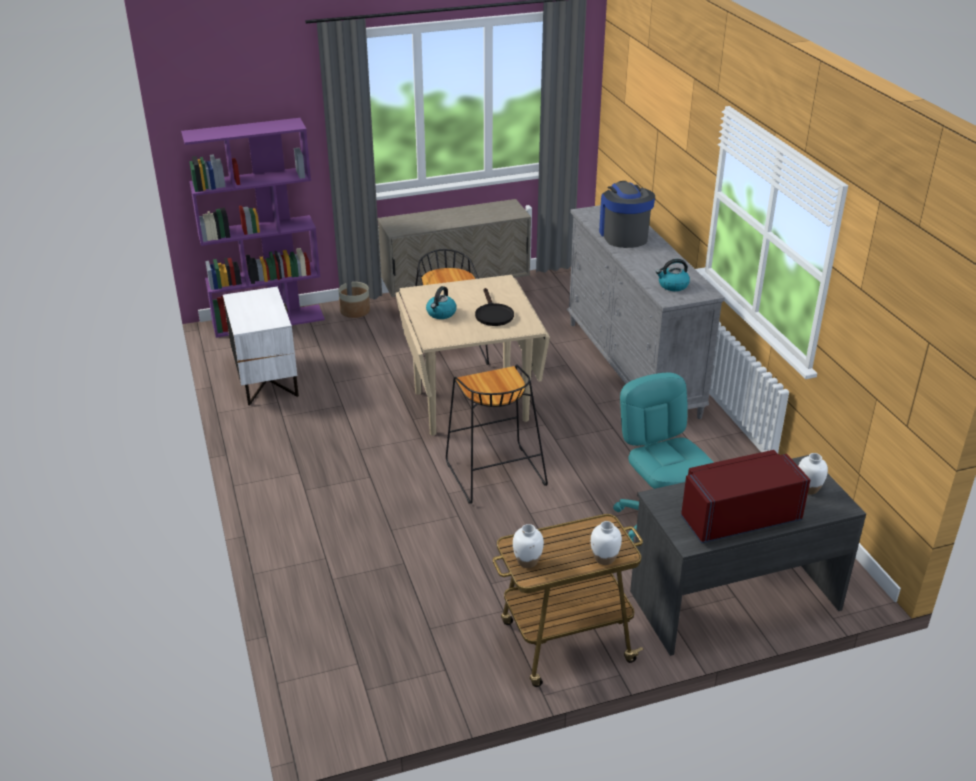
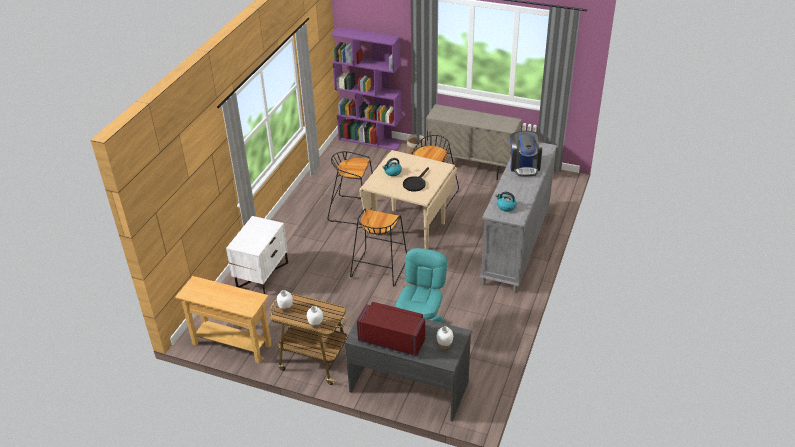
camera: 40 degrees right, 5 degrees up
white nightstand [223,286,299,405] -> white nightstand moved to [226,216,288,294]
coffee machine [599,181,655,248] -> coffee machine turned 150 degrees clockwise [510,131,542,176]
none -> beige console table [175,276,272,364]
none -> black stool [327,151,373,225]

